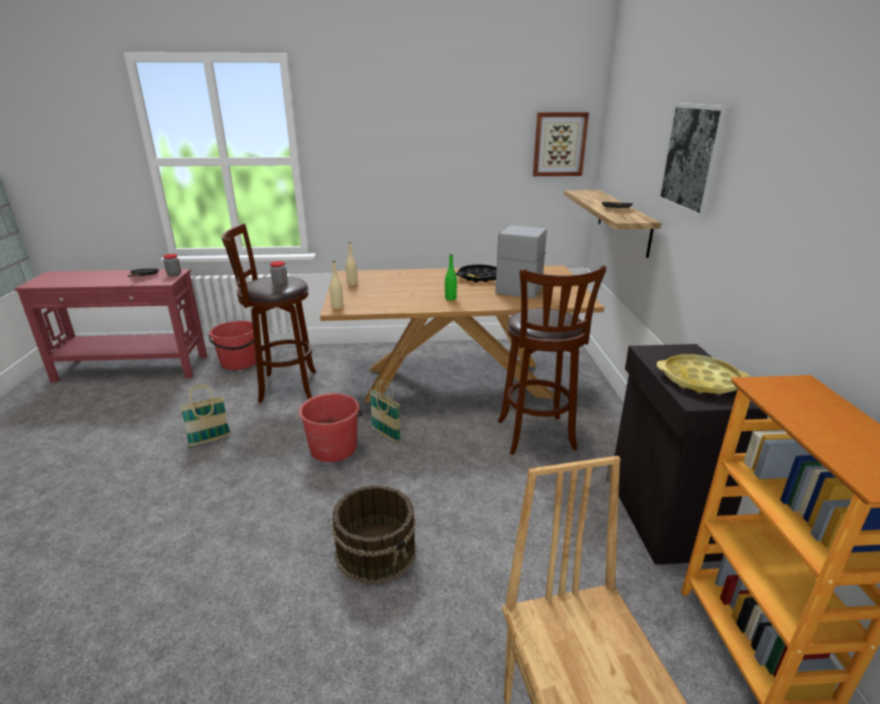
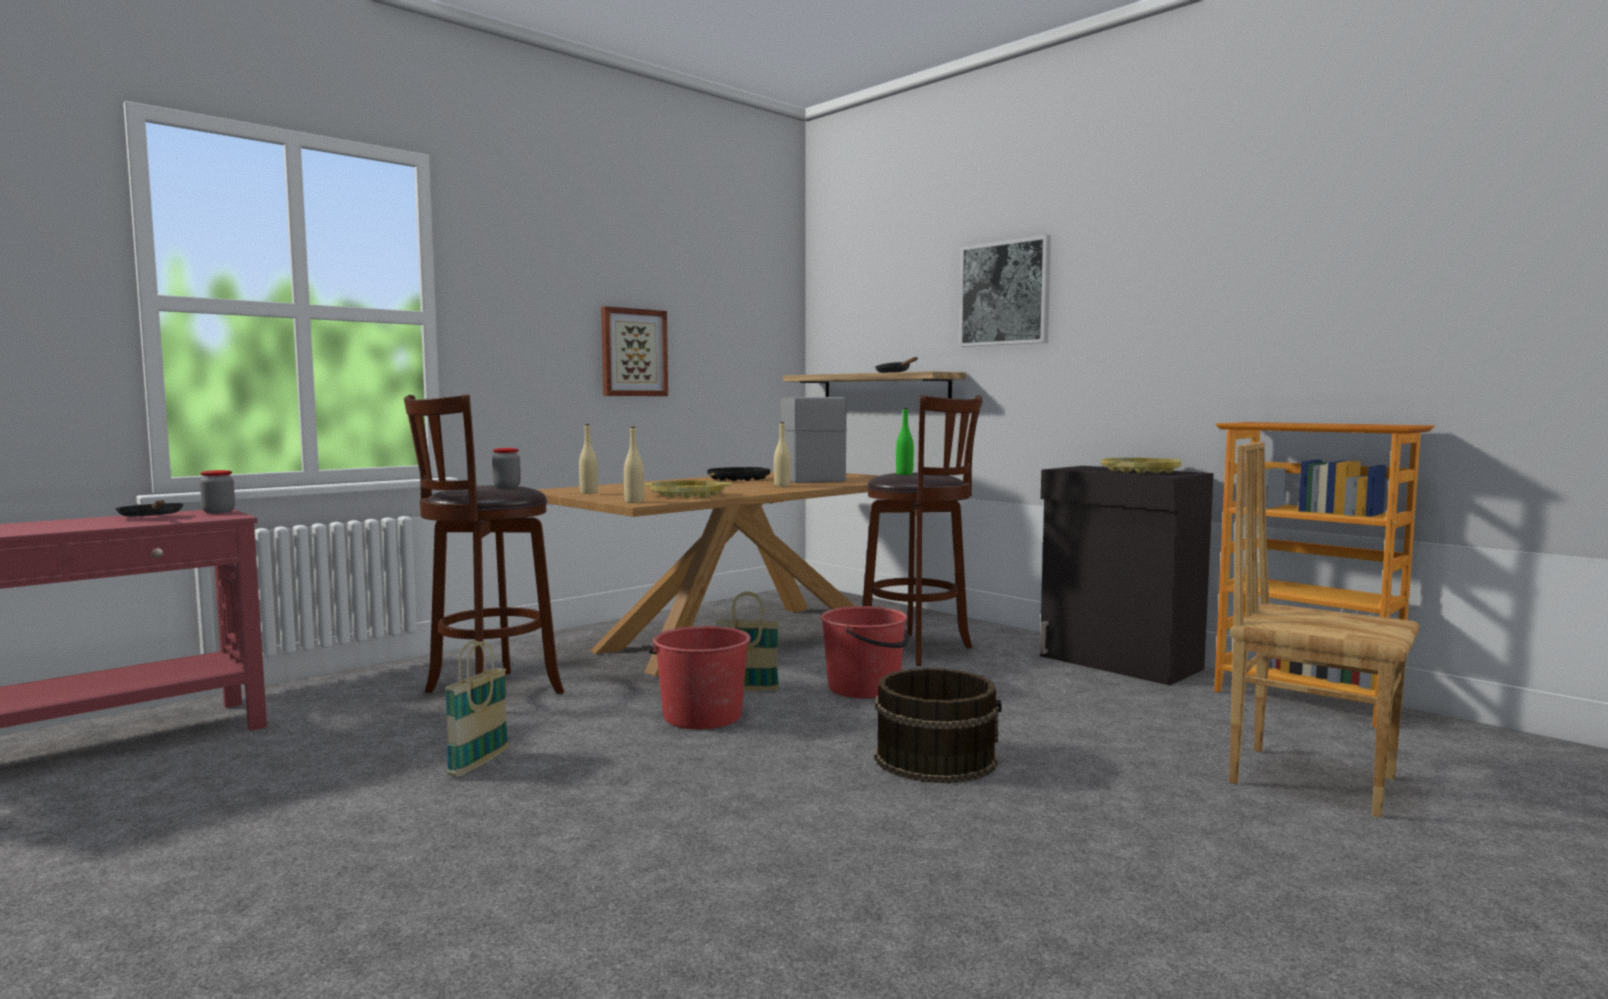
camera: 40 degrees left, 20 degrees down
red bucket [209,321,256,370] -> red bucket moved to [820,606,909,698]
green bottle [445,254,457,300] -> green bottle moved to [896,408,914,475]
picture [533,112,589,176] -> picture moved to [601,306,668,396]
none -> yellow tray [644,480,732,498]
none -> beige bottle [774,422,791,487]

